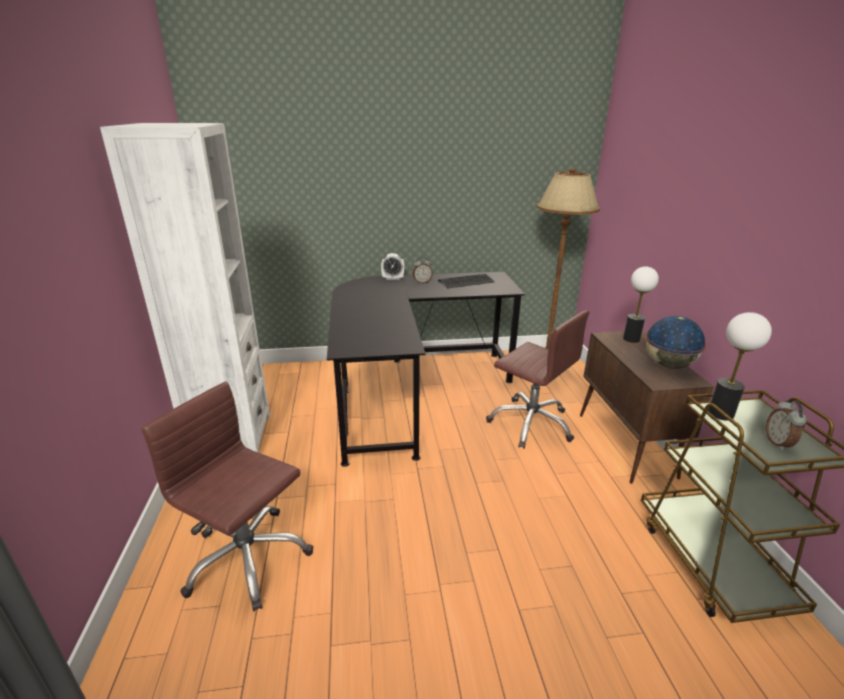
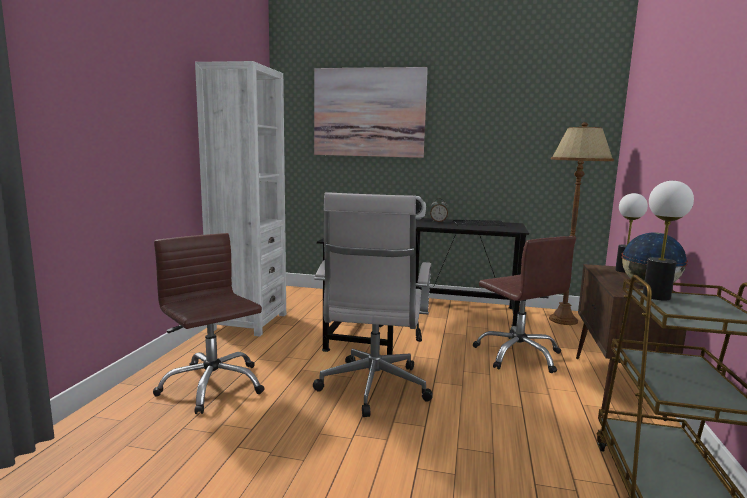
camera: 20 degrees right, 15 degrees down
alarm clock [766,400,807,450] -> none
none -> white office chair [313,192,432,417]
none -> picture [314,67,428,158]

